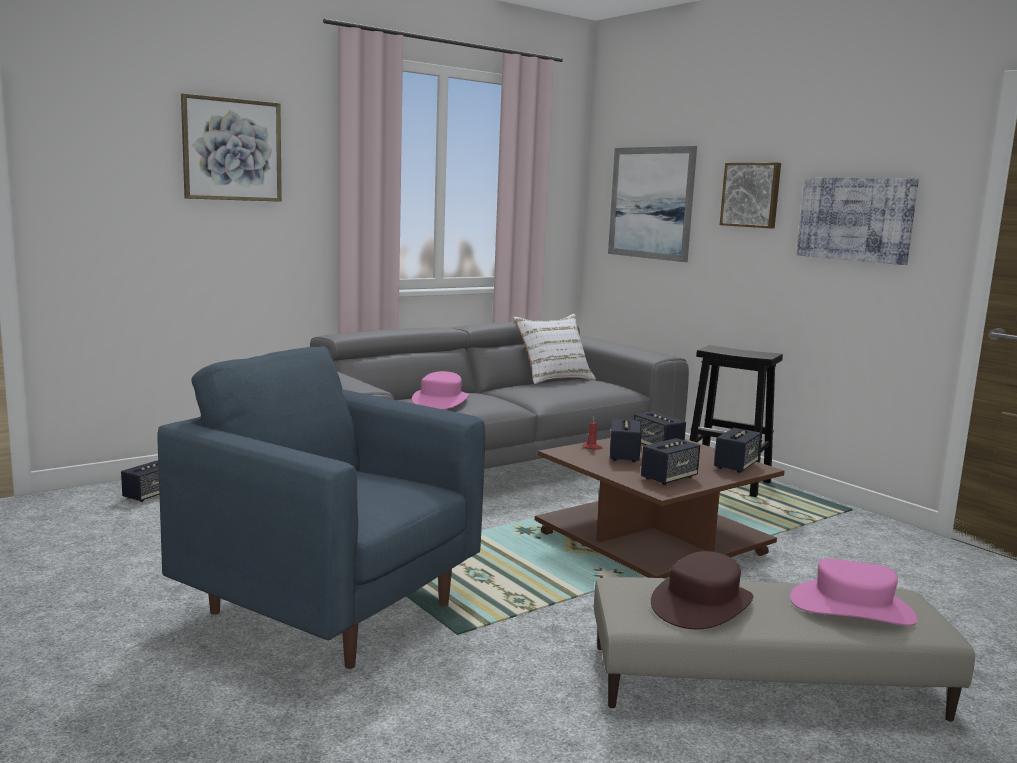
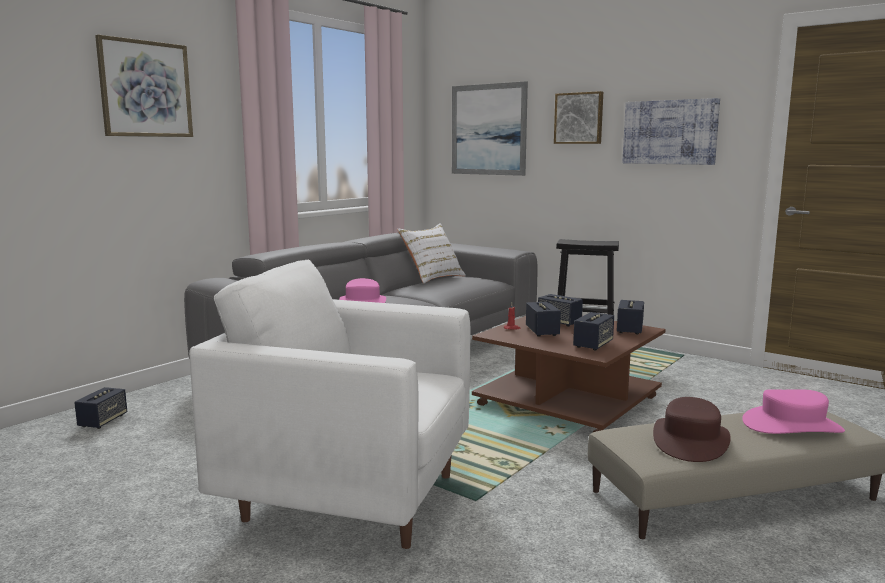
camera: 15 degrees left, 0 degrees up
blue armchair [157,346,485,669] -> white armchair [189,260,471,549]

